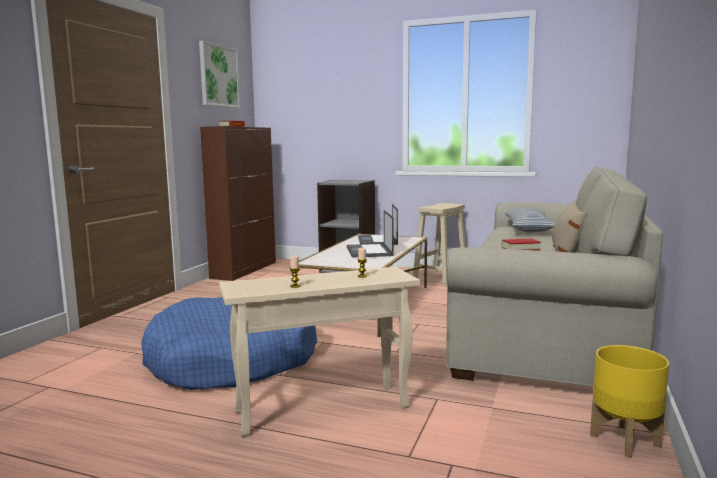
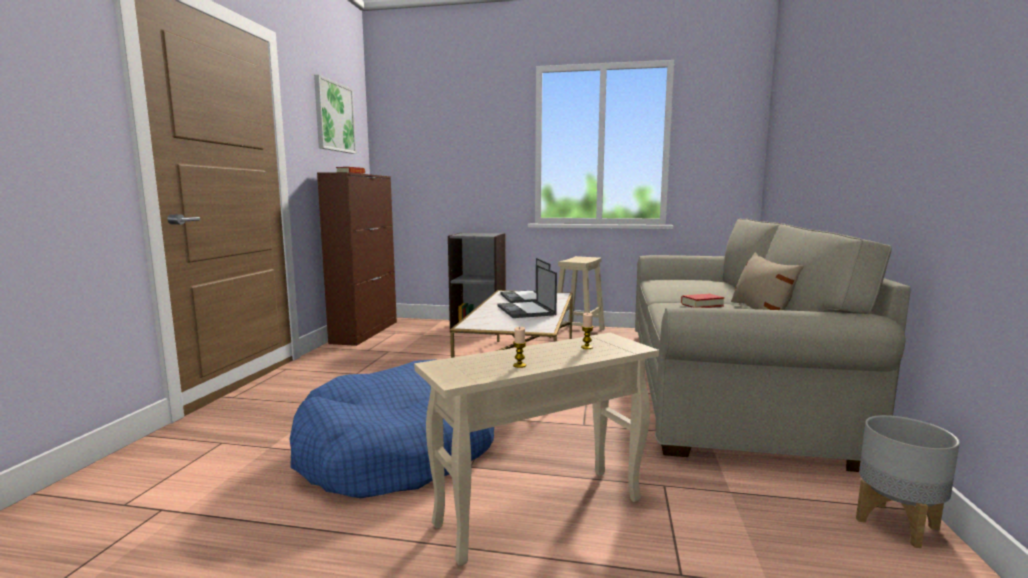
camera: 10 degrees left, 0 degrees up
pillow [505,207,555,233] -> none
yellow planter [590,345,669,458] -> grey planter [856,415,960,548]

